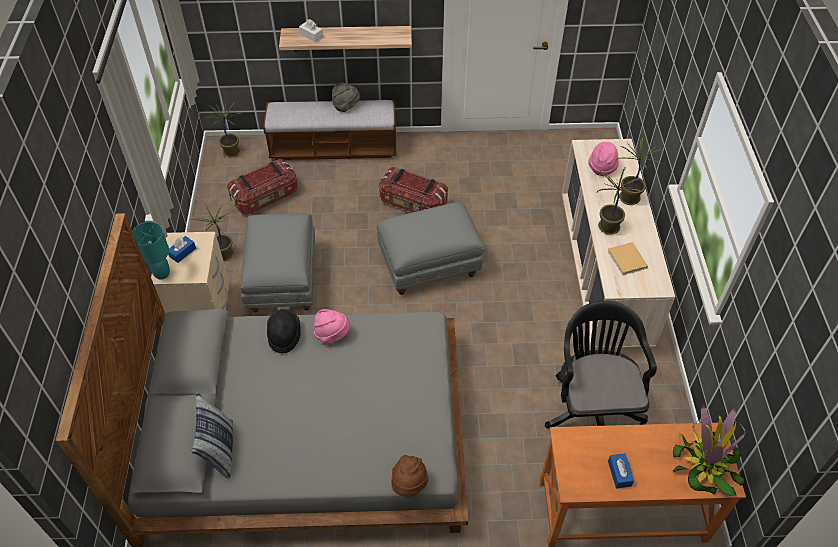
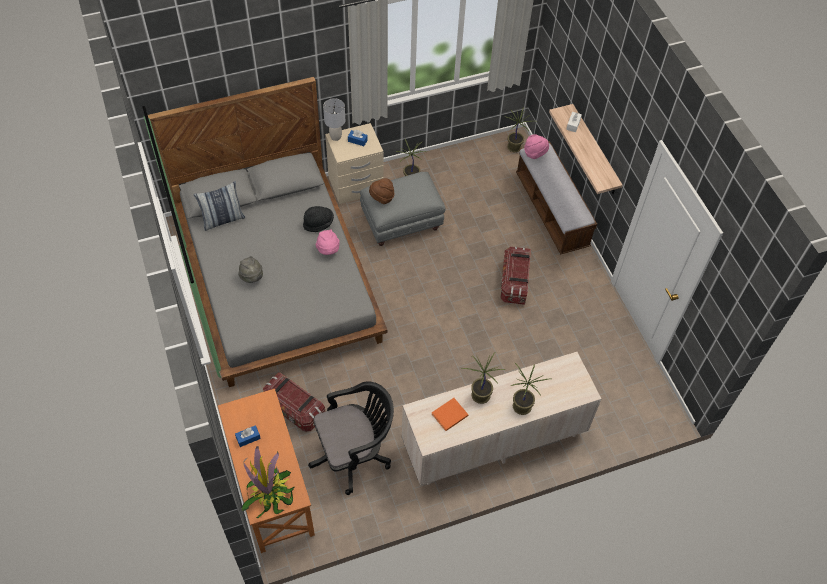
camera: 70 degrees right, 5 degrees up
turquoise table lamp [132,222,170,280] -> grey table lamp [323,98,345,141]
storage box [227,159,298,214] -> storage box moved to [263,373,325,432]
grey hat [332,82,360,112] -> grey hat moved to [238,256,263,283]
grey ottoman [377,202,485,295] -> none
brown hat [391,455,428,497] -> brown hat moved to [369,178,394,204]
pink hat [588,142,619,176] -> pink hat moved to [524,135,549,159]
beige book [608,242,648,275] -> orange book [432,398,468,431]

